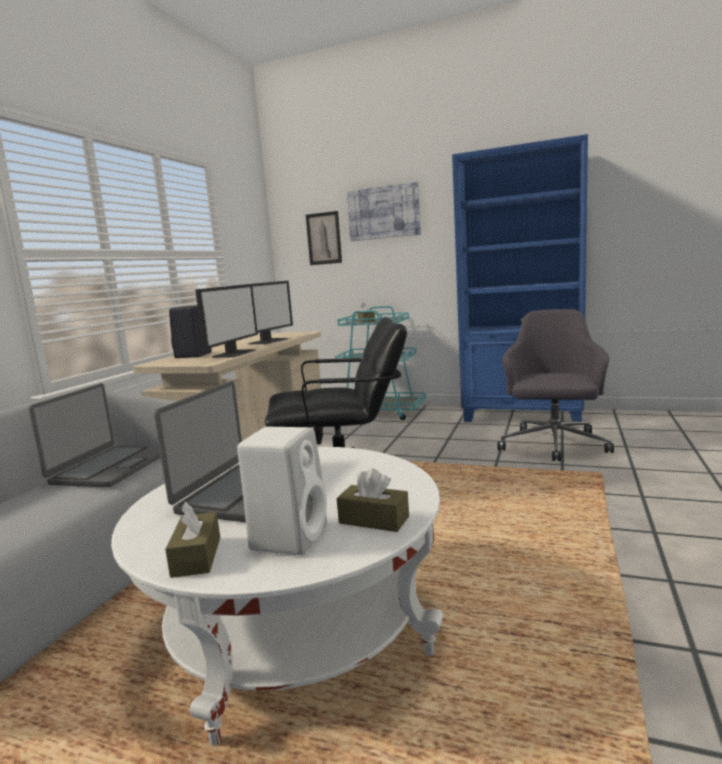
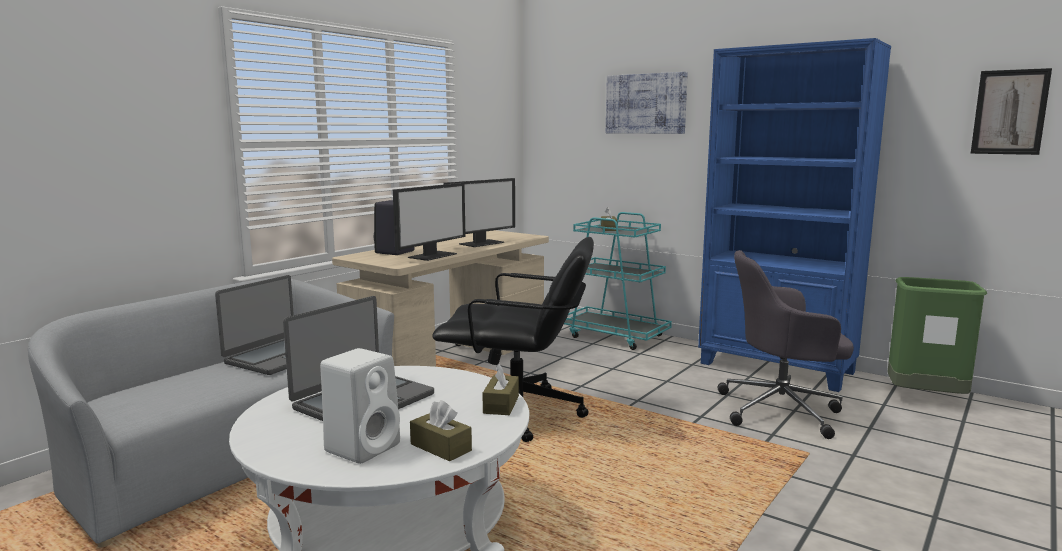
camera: 15 degrees right, 0 degrees up
brown tissue box [165,501,220,578] -> brown tissue box moved to [483,364,519,415]
picture [306,211,342,265] -> picture moved to [971,68,1052,155]
grey office chair [498,309,614,461] -> grey office chair turned 120 degrees counterclockwise [717,250,854,439]
none -> green trash can [888,277,987,394]

